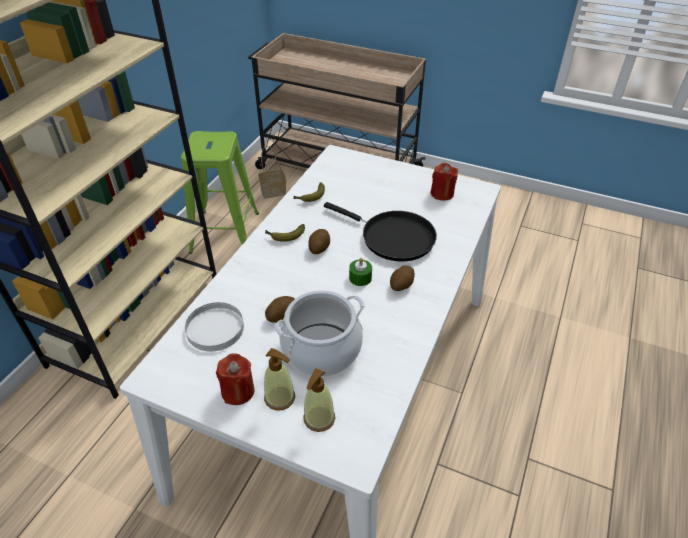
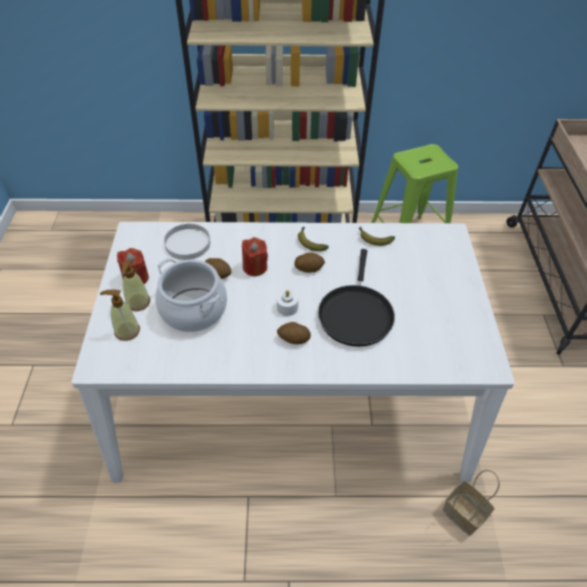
camera: 65 degrees right, 5 degrees up
basket [258,146,286,198] -> basket moved to [443,470,499,536]
green candle [349,258,372,286] -> white candle [277,290,298,316]
red candle [431,163,458,200] -> red candle moved to [242,237,268,276]

